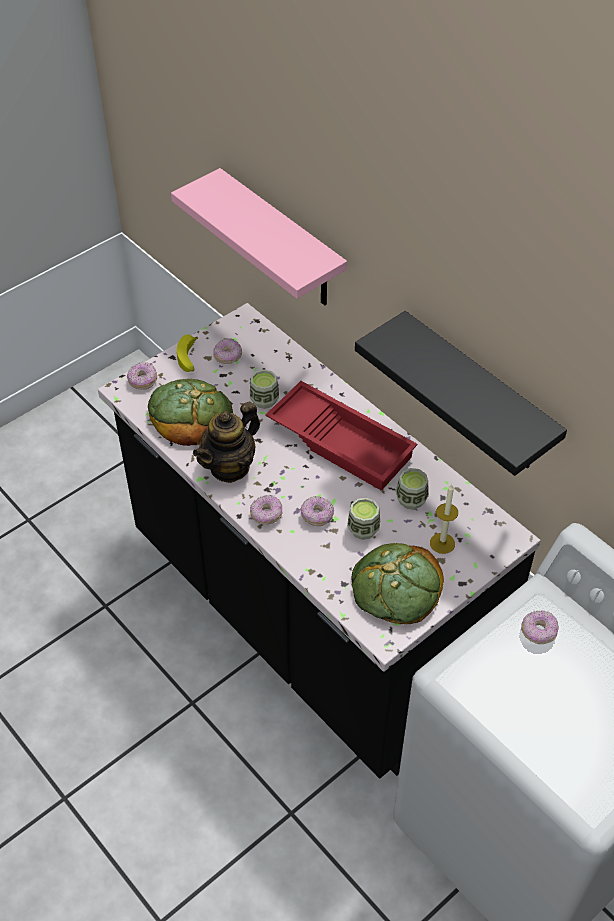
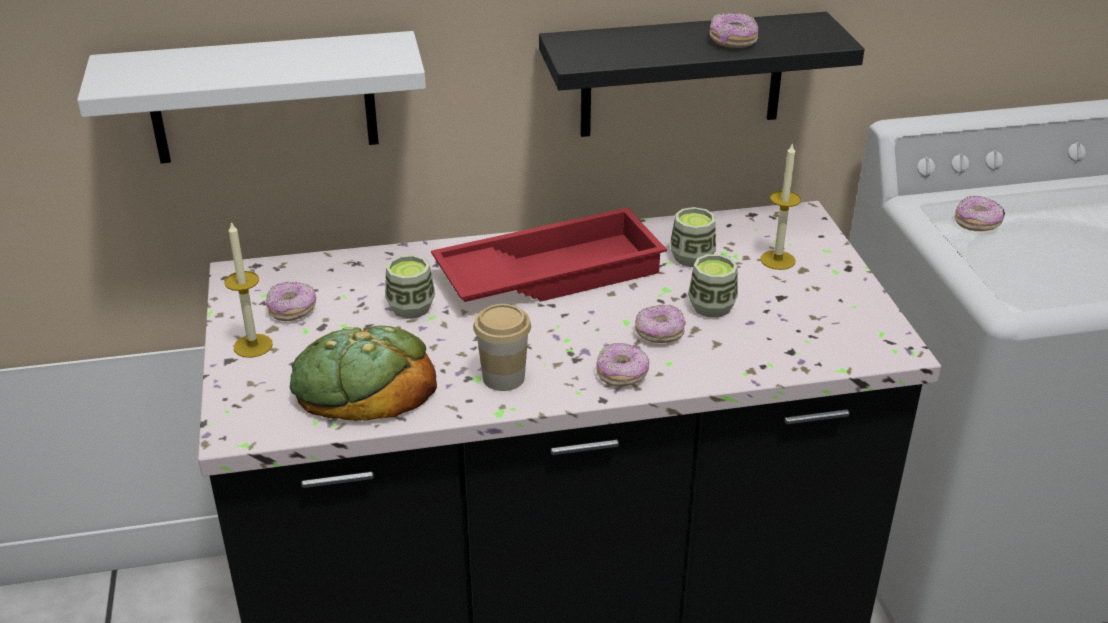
camera: 60 degrees left, 15 degrees down
donut [127,362,157,390] -> donut moved to [710,13,758,48]
pink shelf [171,168,347,305] -> white shelf [77,31,426,164]
banana [177,334,198,372] -> candle [224,221,273,358]
teapot [193,402,260,483] -> cup [473,304,531,391]
bread [351,543,444,624] -> none

